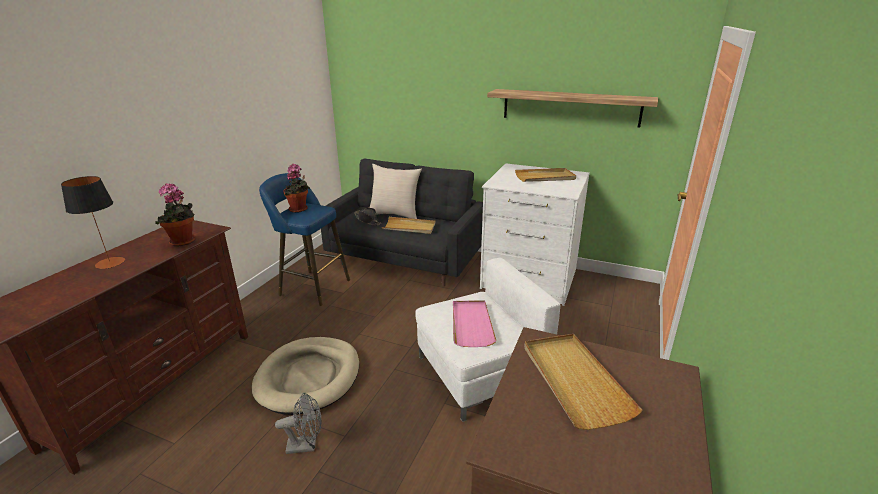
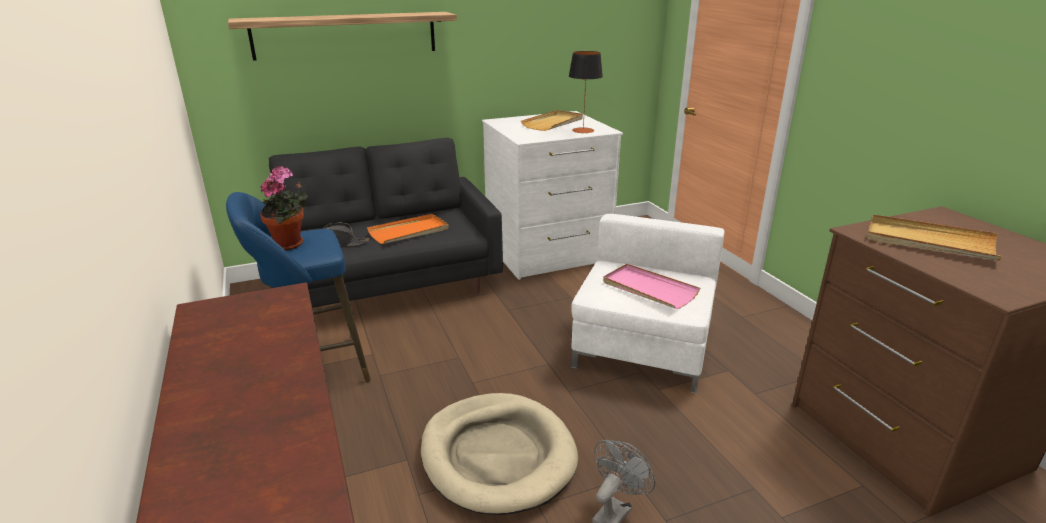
camera: 45 degrees left, 0 degrees up
table lamp [61,176,125,269] -> table lamp moved to [569,51,603,133]
potted plant [155,183,196,246] -> none
beige pillow [369,164,422,219] -> none
beige tray [382,217,435,234] -> orange tray [367,214,449,244]
shelf [487,89,658,127] -> shelf moved to [228,12,457,61]

